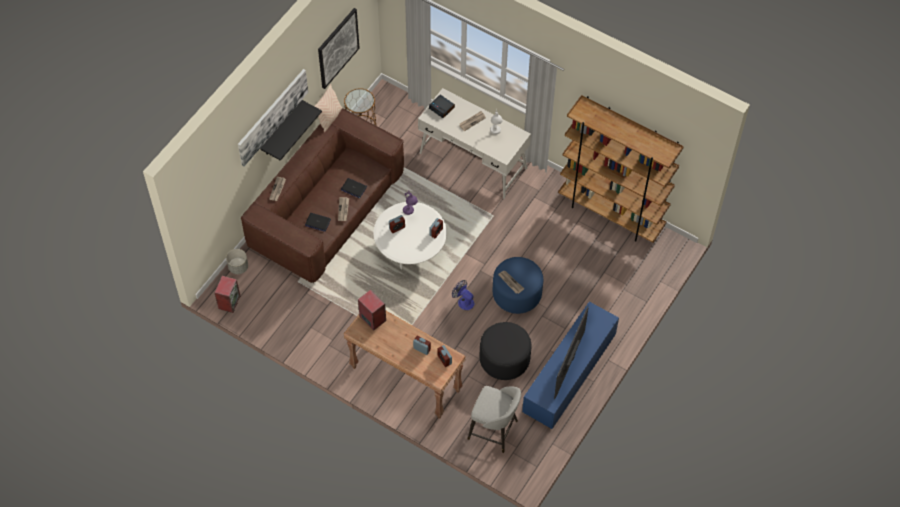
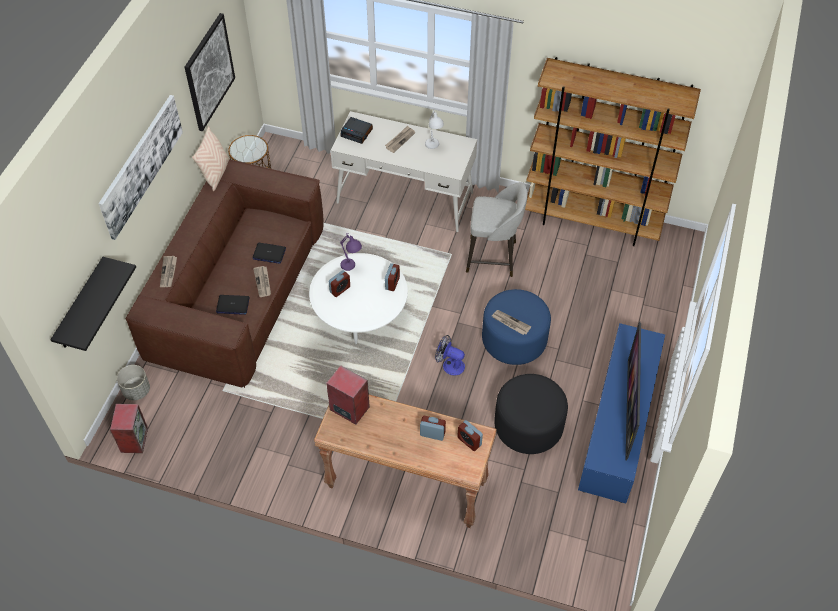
camera: 15 degrees left, 5 degrees down
black shelf [260,100,322,161] -> black shelf moved to [50,257,136,351]
grey stool [468,386,521,453] -> grey stool moved to [466,182,527,277]

